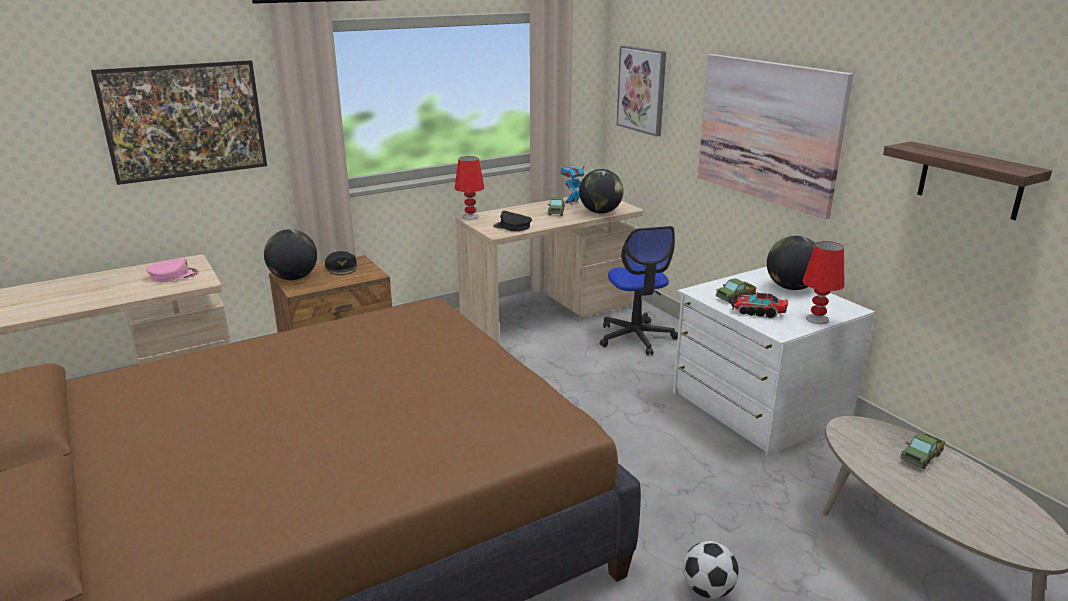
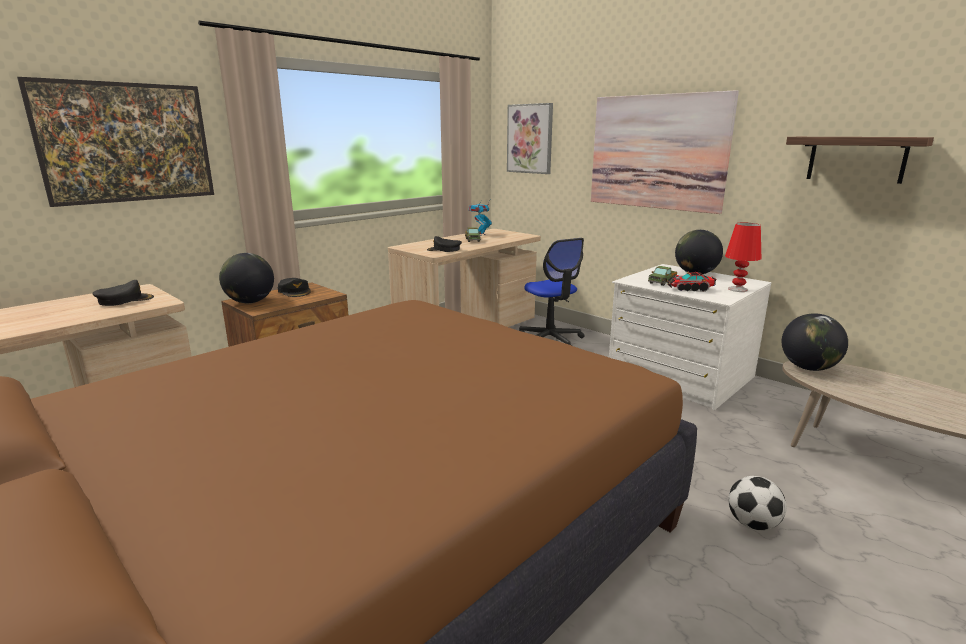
camera: 15 degrees left, 5 degrees down
pink cap [146,257,199,282] -> black cap [92,280,154,306]
red table lamp [455,156,485,220] -> none
globe [579,169,623,214] -> globe moved to [782,313,848,371]
toy truck [900,433,945,469] -> none

